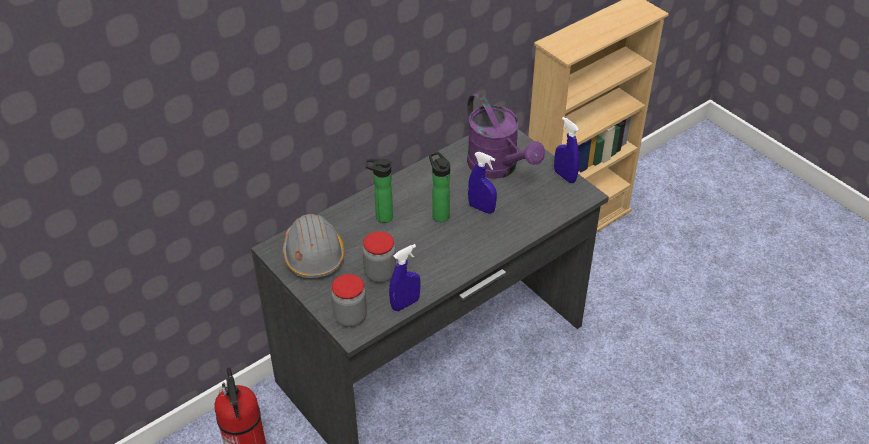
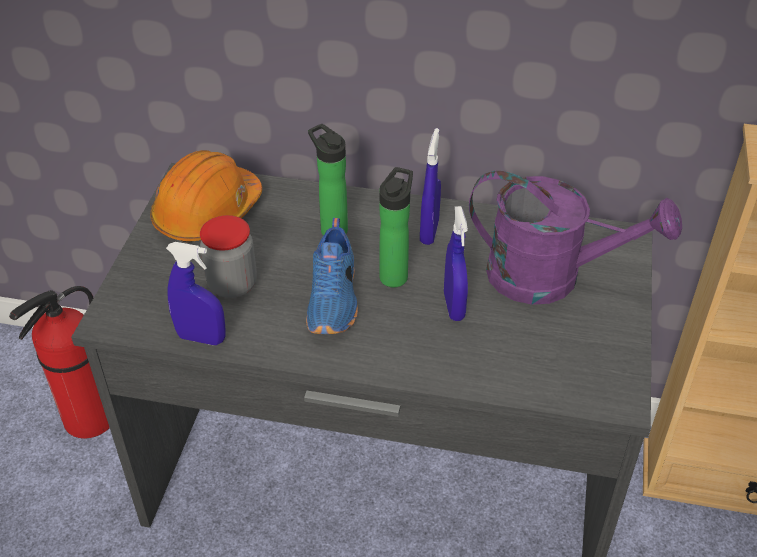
camera: 50 degrees right, 0 degrees up
grey hard hat [282,214,345,278] -> orange hard hat [150,150,262,243]
jar [331,274,367,327] -> none
purple watering can [467,93,545,179] -> purple watering can turned 90 degrees counterclockwise [469,171,682,305]
blue spray bottle [554,117,580,183] -> blue spray bottle moved to [420,128,441,245]
none -> blue shoe [306,218,358,334]

